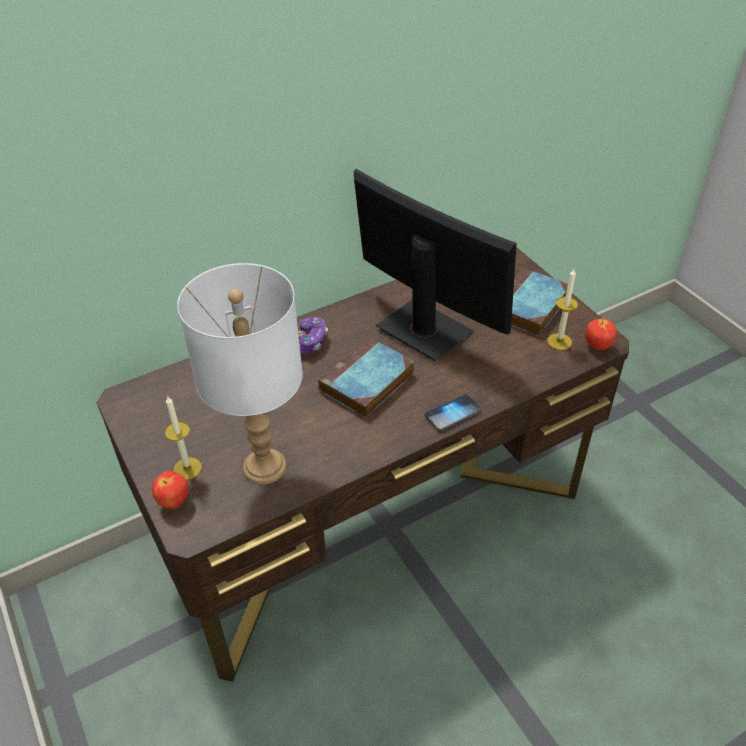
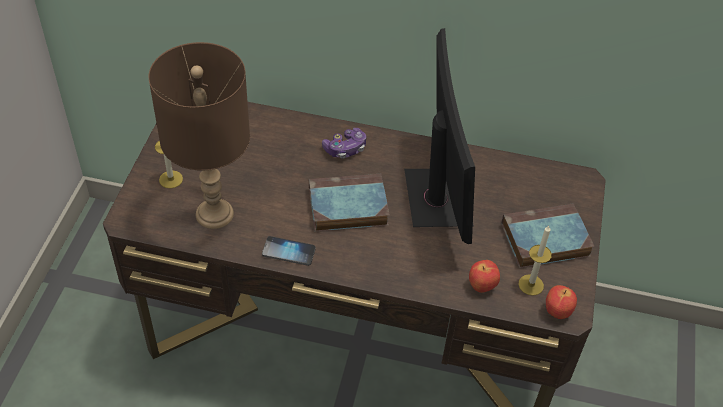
camera: 40 degrees right, 5 degrees up
apple [152,471,189,509] -> apple moved to [469,260,500,293]
white table lamp [177,263,303,484] -> brown table lamp [148,42,250,229]
phone [425,394,481,431] -> phone moved to [262,236,316,266]

